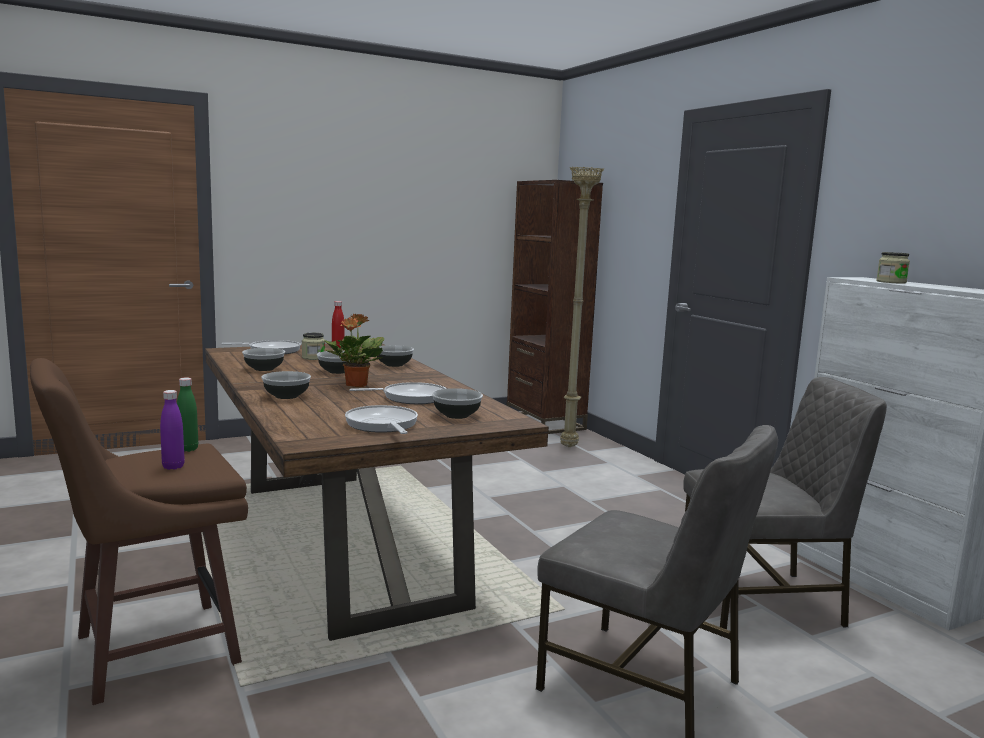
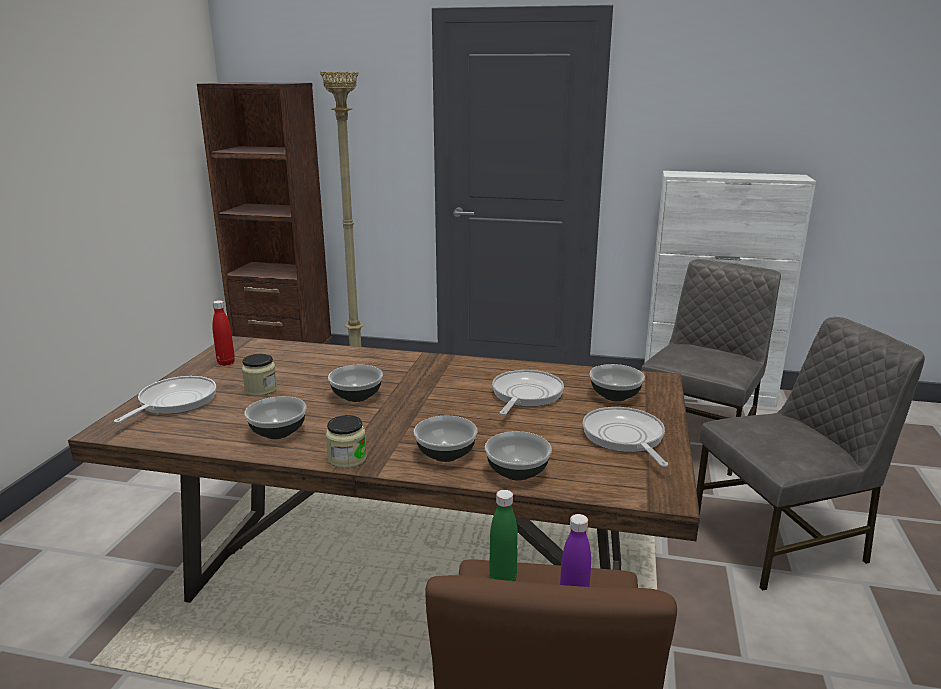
camera: 50 degrees left, 10 degrees up
potted plant [324,314,384,387] -> none
frying pan [345,405,418,434] -> frying pan turned 60 degrees clockwise [582,407,668,467]
bowl [377,345,414,367] -> bowl moved to [485,431,552,481]
jar [876,252,910,284] -> jar moved to [326,415,367,468]

